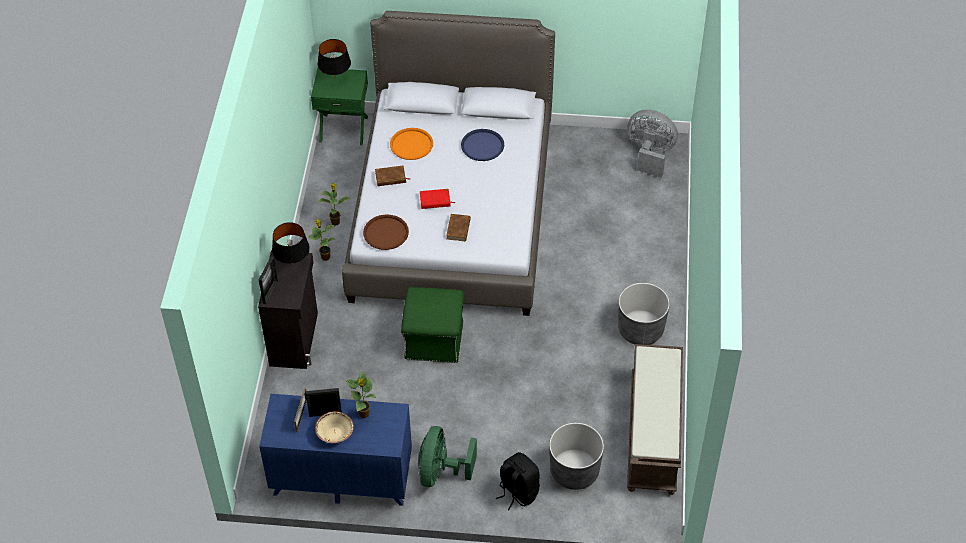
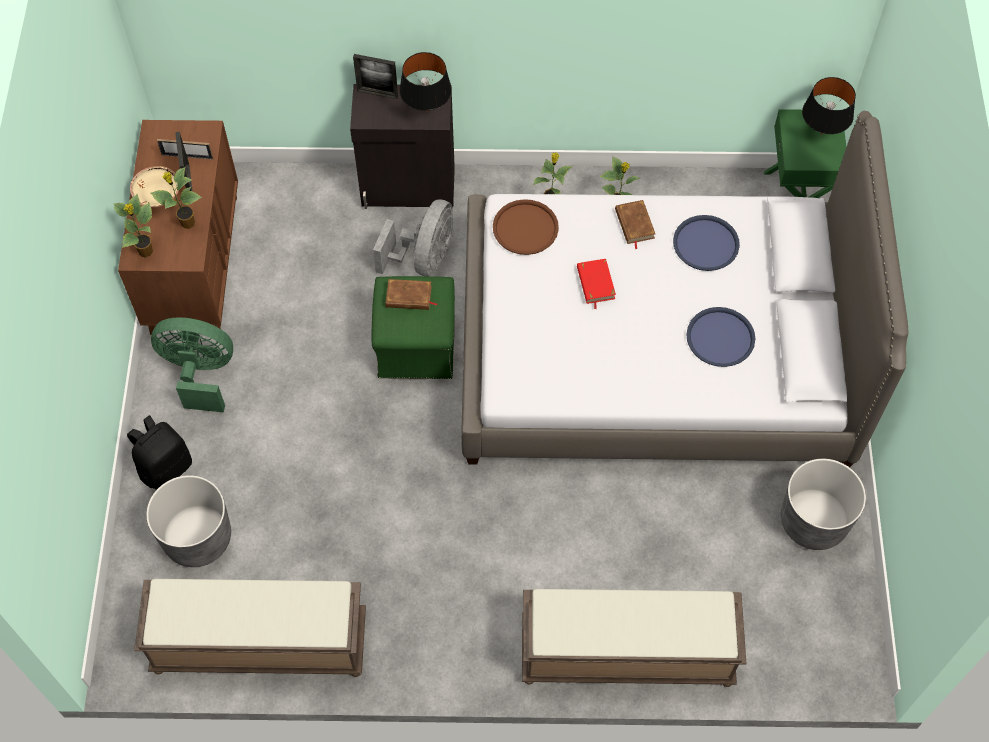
camera: 85 degrees right, 10 degrees up
blue dresser [259,394,412,506] -> brown dresser [118,120,238,335]
orange tray [390,128,433,160] -> blue tray [673,215,740,271]
brown book [446,214,471,242] -> brown book moved to [386,279,437,310]
grey planter [618,283,670,345] -> grey planter moved to [781,459,866,550]
grey fan [627,110,678,178] -> grey fan moved to [373,199,453,276]
none -> potted plant [114,194,153,258]
none -> brown bench [522,589,746,687]

